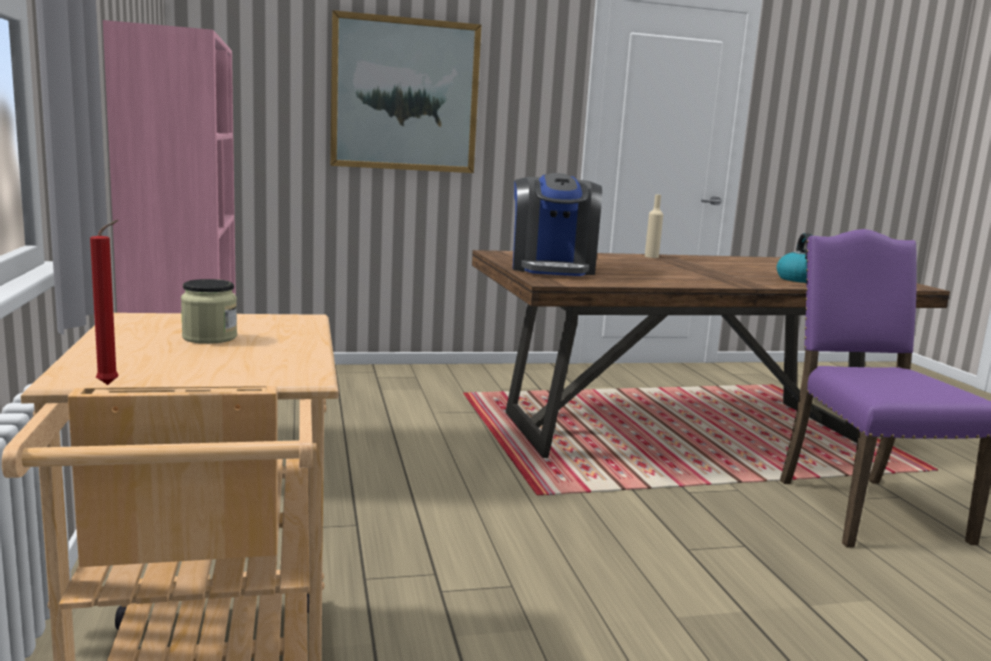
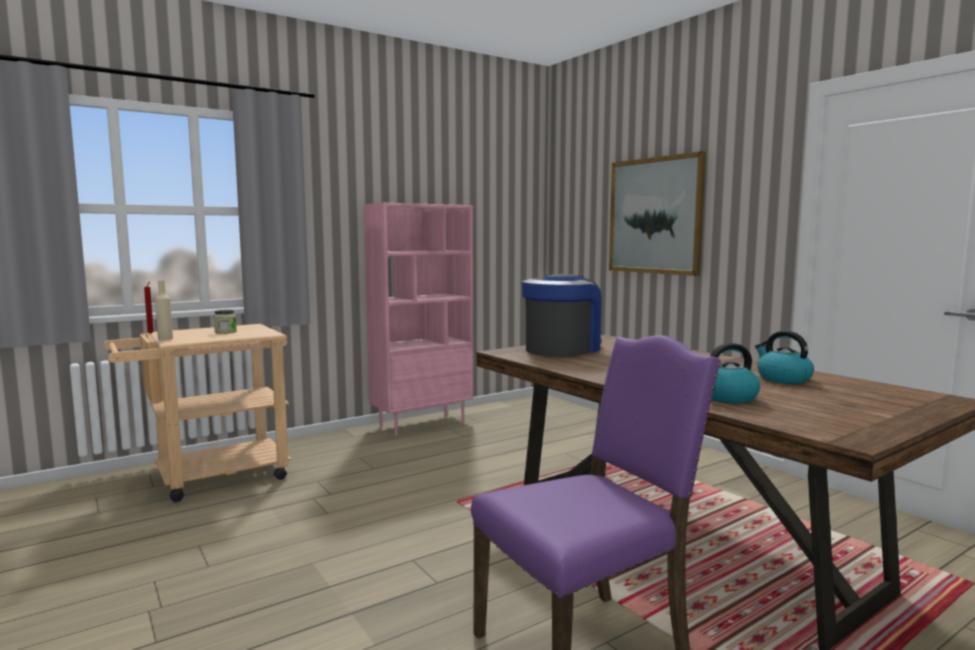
camera: 70 degrees right, 5 degrees down
coffee machine [513,173,602,276] -> coffee machine turned 150 degrees clockwise [522,274,602,357]
beige bottle [645,195,663,258] -> beige bottle moved to [155,280,173,340]
none -> kettle [755,331,814,384]

